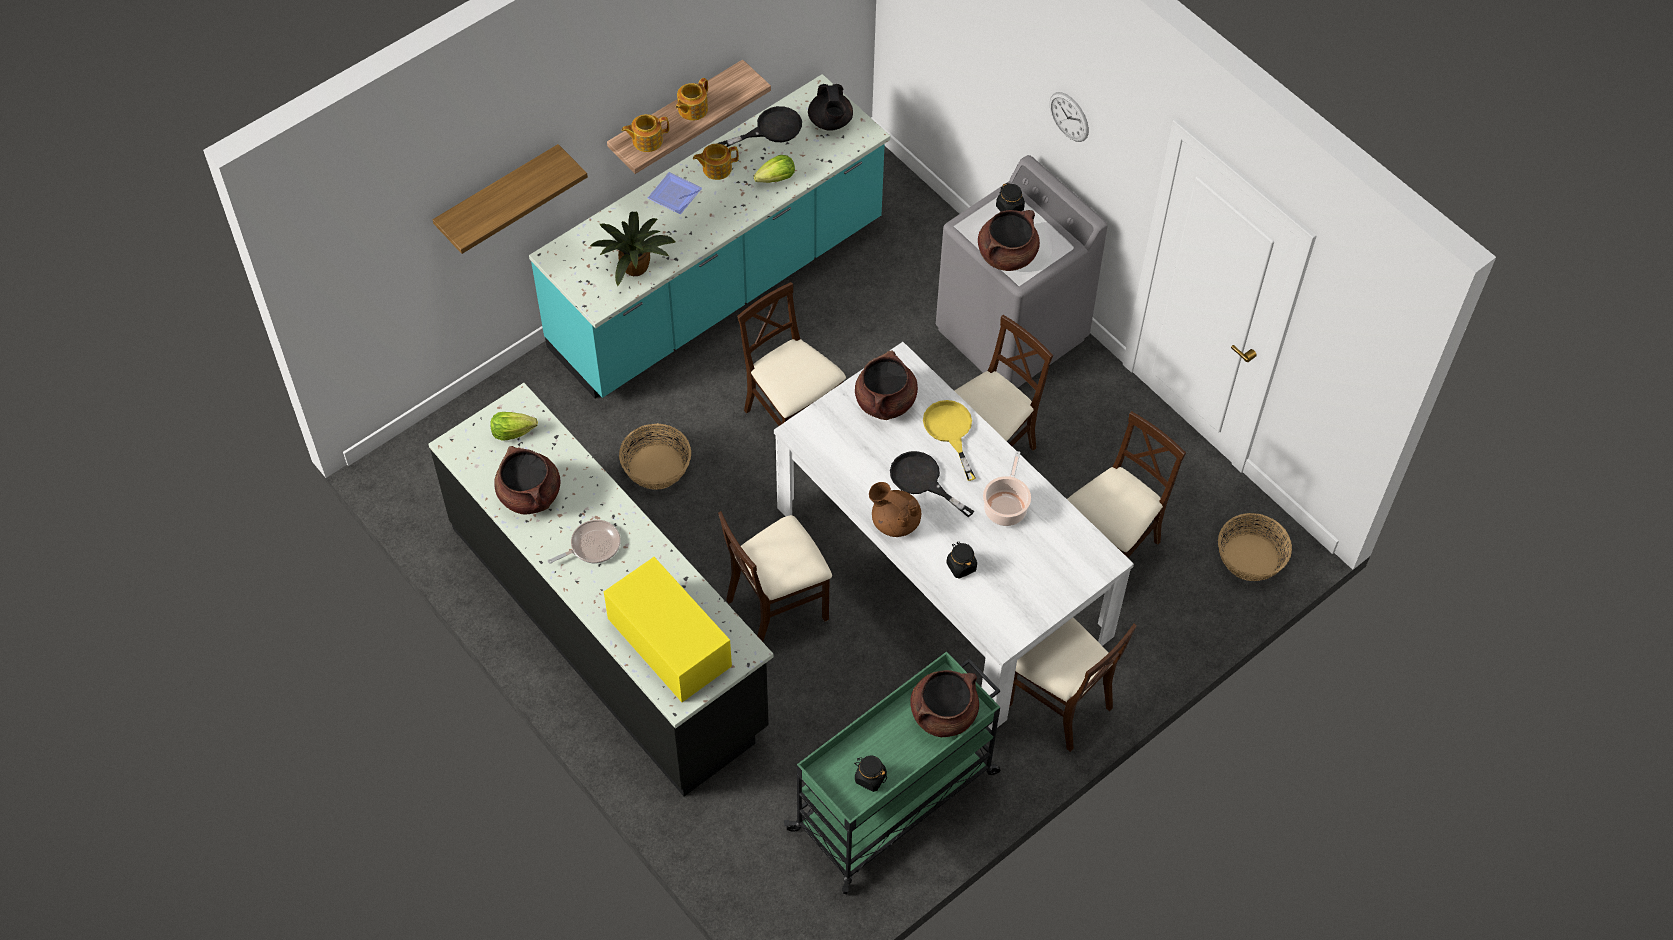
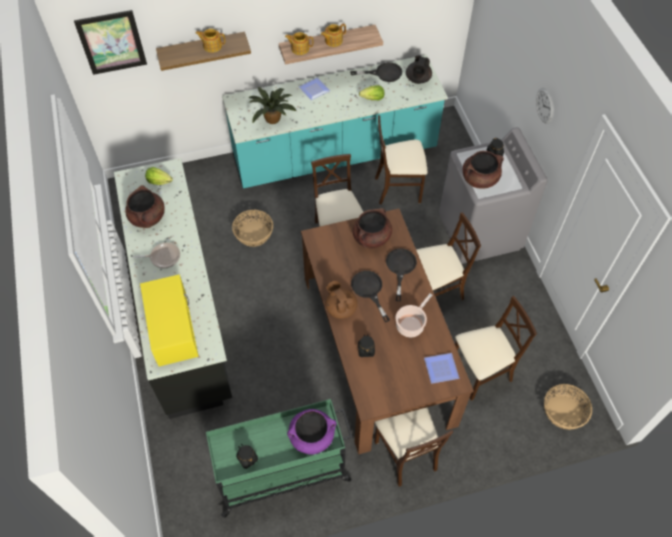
camera: 25 degrees right, 0 degrees up
teapot [693,144,739,180] -> teapot moved to [195,29,225,53]
beige chair [718,511,832,642] -> beige chair moved to [375,115,427,204]
white dining table [774,342,1134,730] -> brown dining table [301,209,474,455]
brown cooking pot [910,670,979,737] -> purple cooking pot [287,409,337,455]
yellow frying pan [923,400,976,481] -> black frying pan [386,249,417,301]
none -> picture [74,10,147,75]
none -> plate [424,353,459,384]

